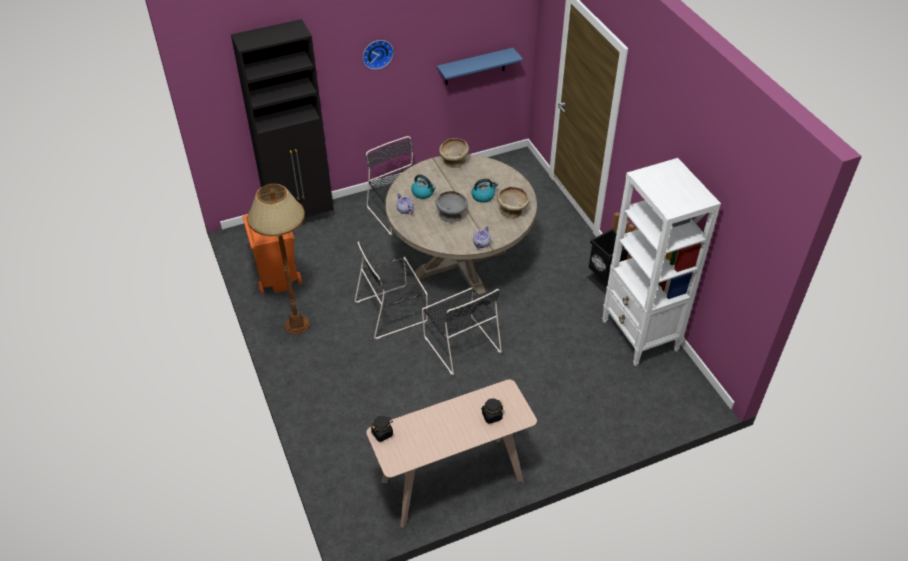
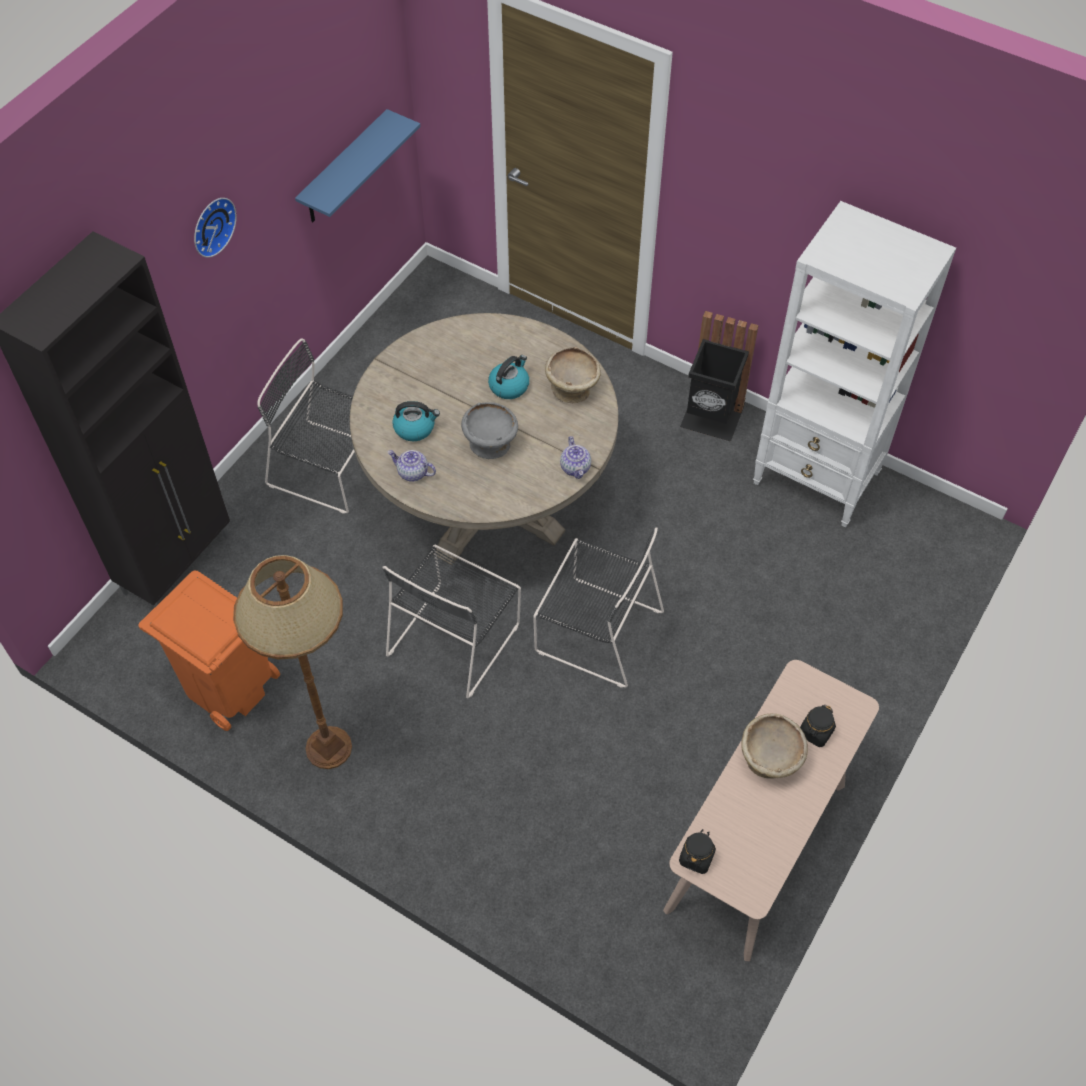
camera: 35 degrees left, 10 degrees up
beige bowl [439,138,469,168] -> beige bowl moved to [741,714,808,779]

